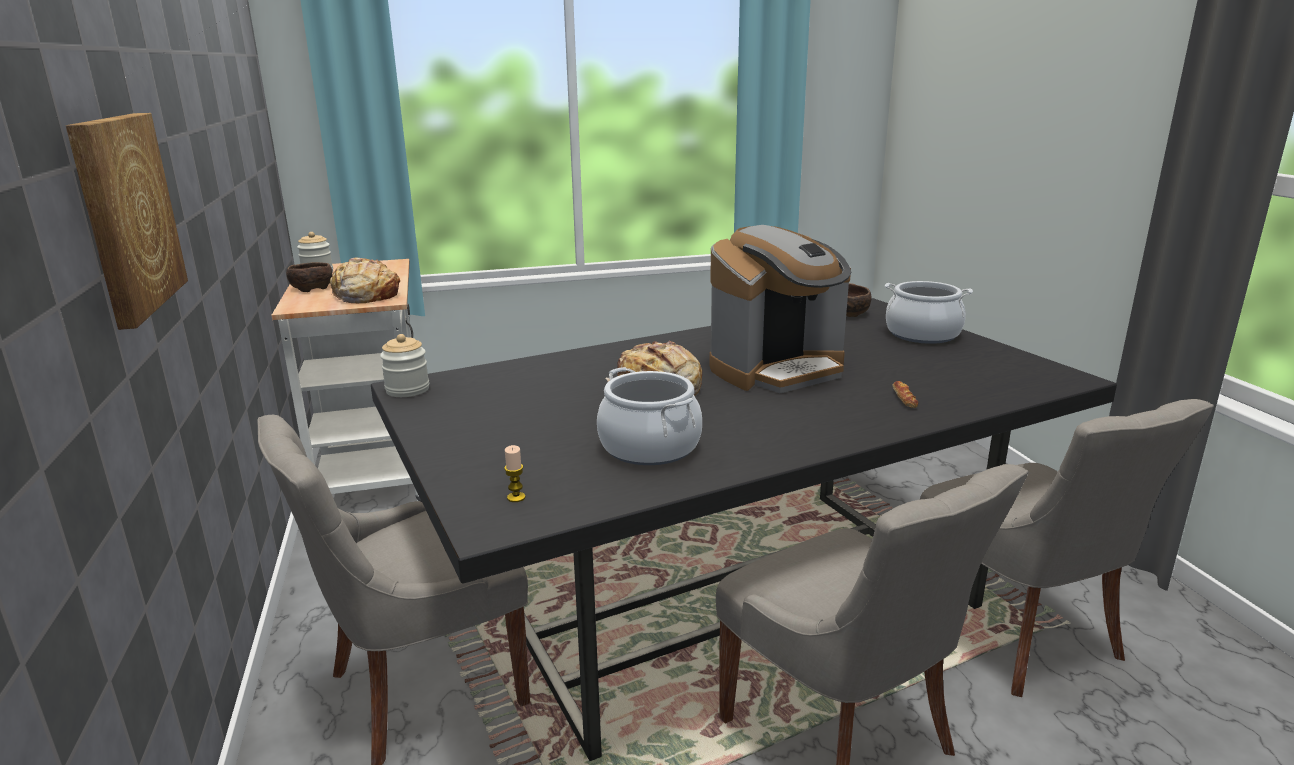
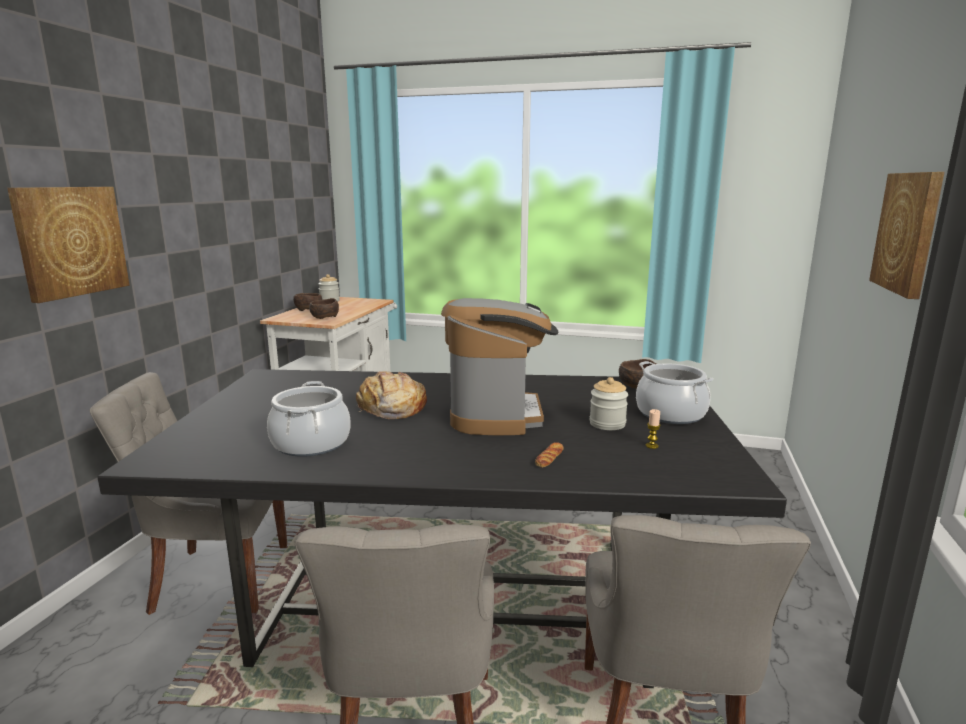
camera: 30 degrees right, 5 degrees down
bread [329,258,400,303] -> brown bowl [309,298,339,319]
jar [380,334,429,397] -> jar moved to [590,377,628,430]
candle [504,445,526,502] -> candle moved to [646,409,661,449]
coffee machine [710,225,851,393] -> coffee machine turned 90 degrees counterclockwise [441,298,559,435]
none -> picture [869,172,945,299]

